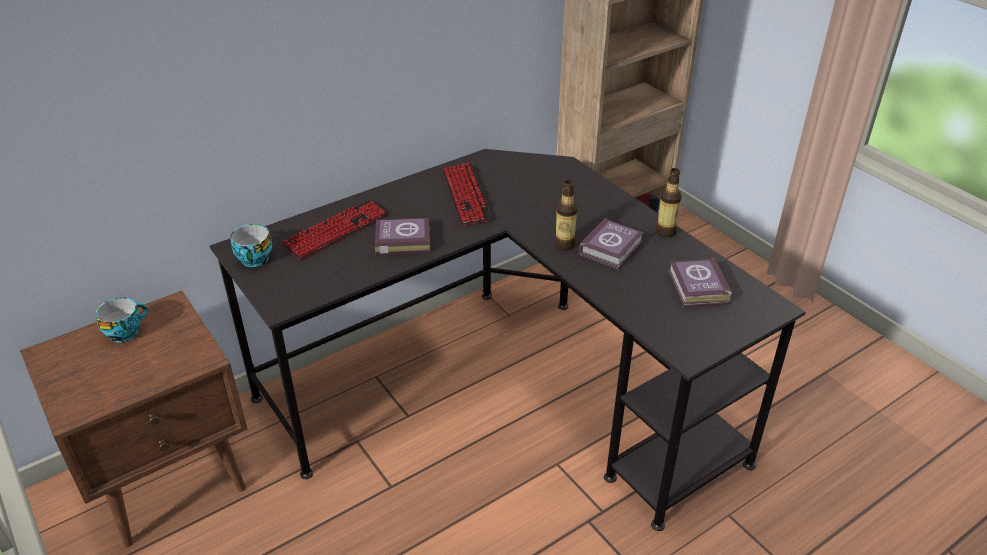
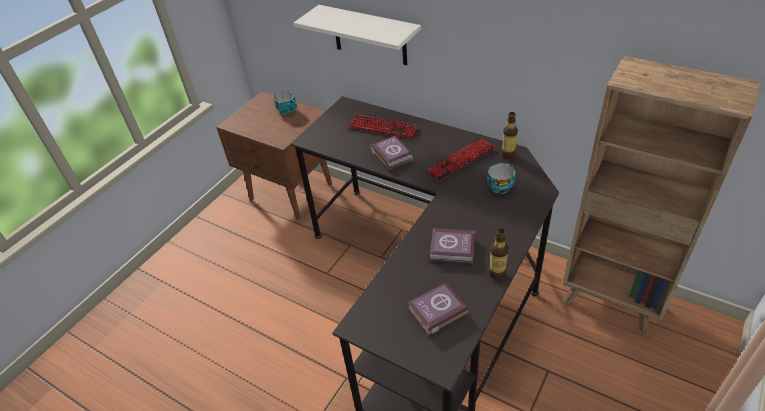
camera: 70 degrees right, 5 degrees up
cup [230,224,272,267] -> cup moved to [487,163,515,194]
bottle [554,180,578,250] -> bottle moved to [501,112,518,159]
none -> white shelf [294,5,421,66]

